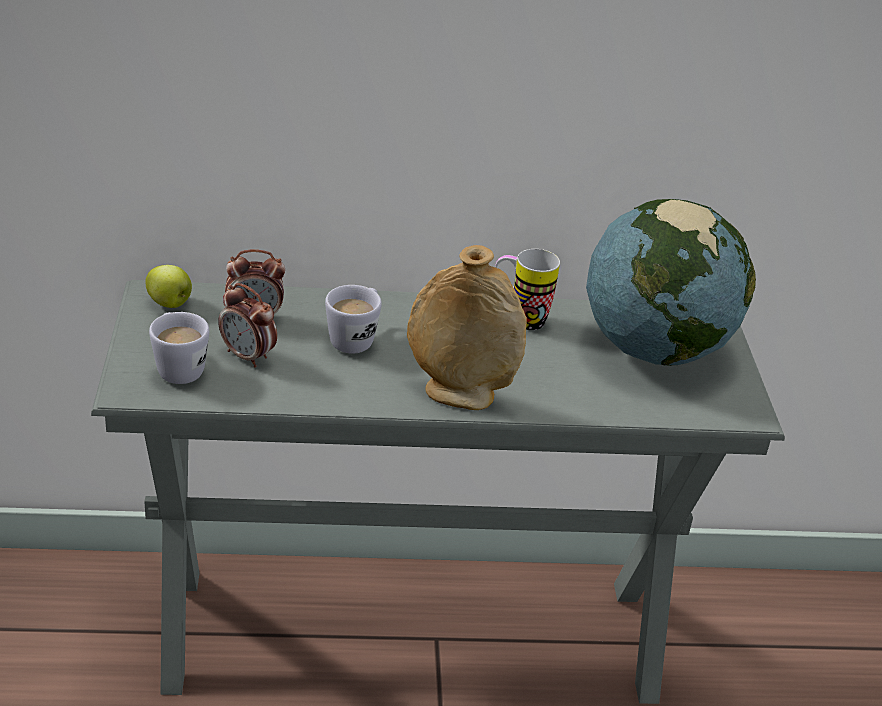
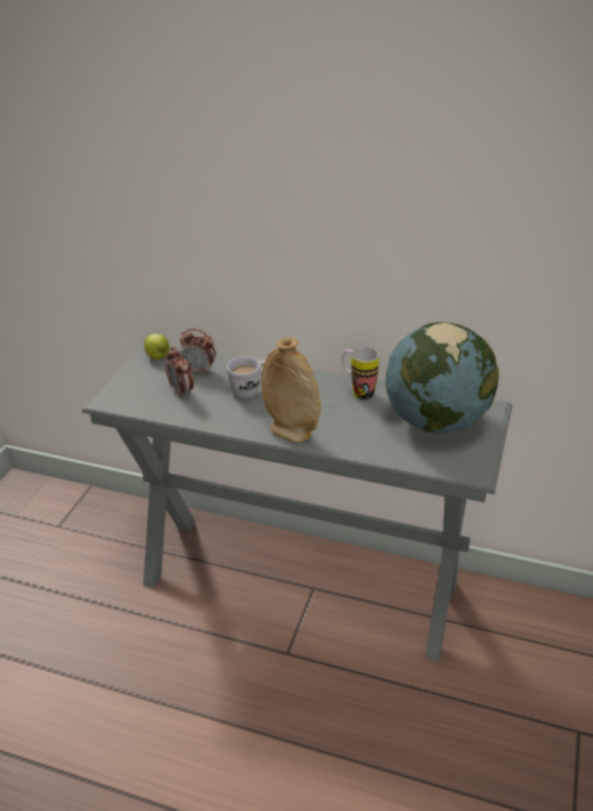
camera: 25 degrees right, 0 degrees up
white mug [149,312,209,384] -> none

